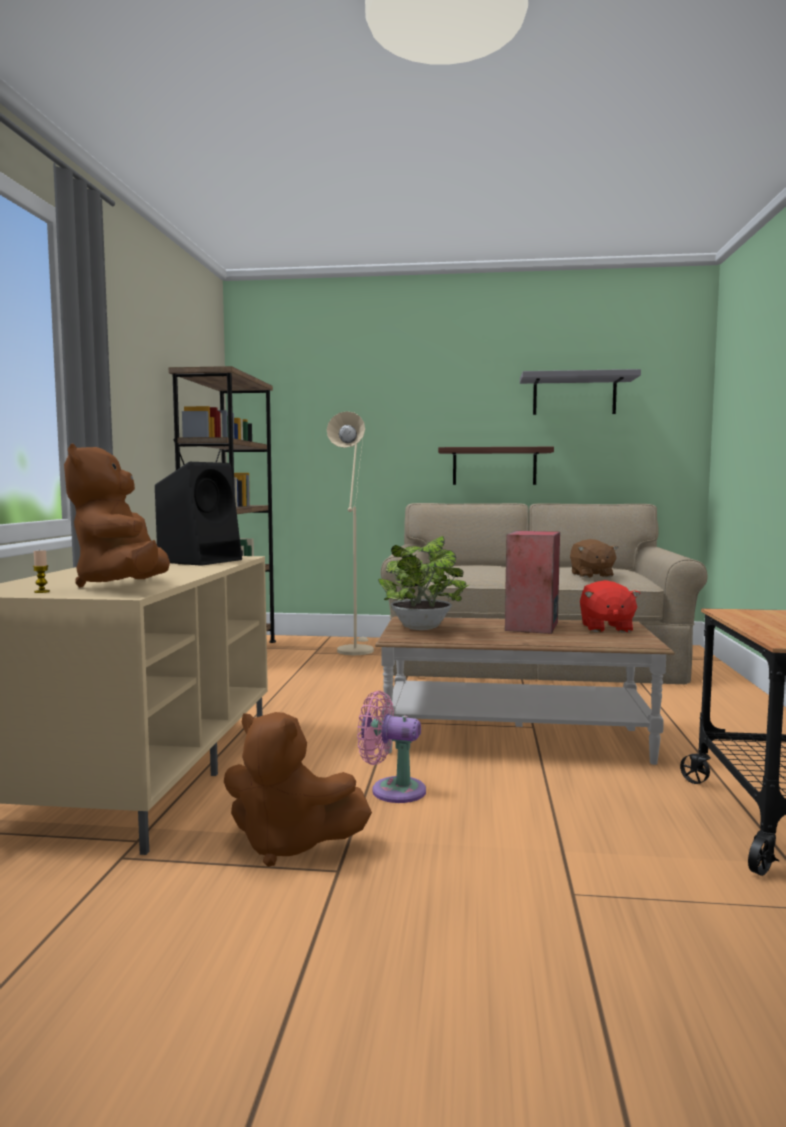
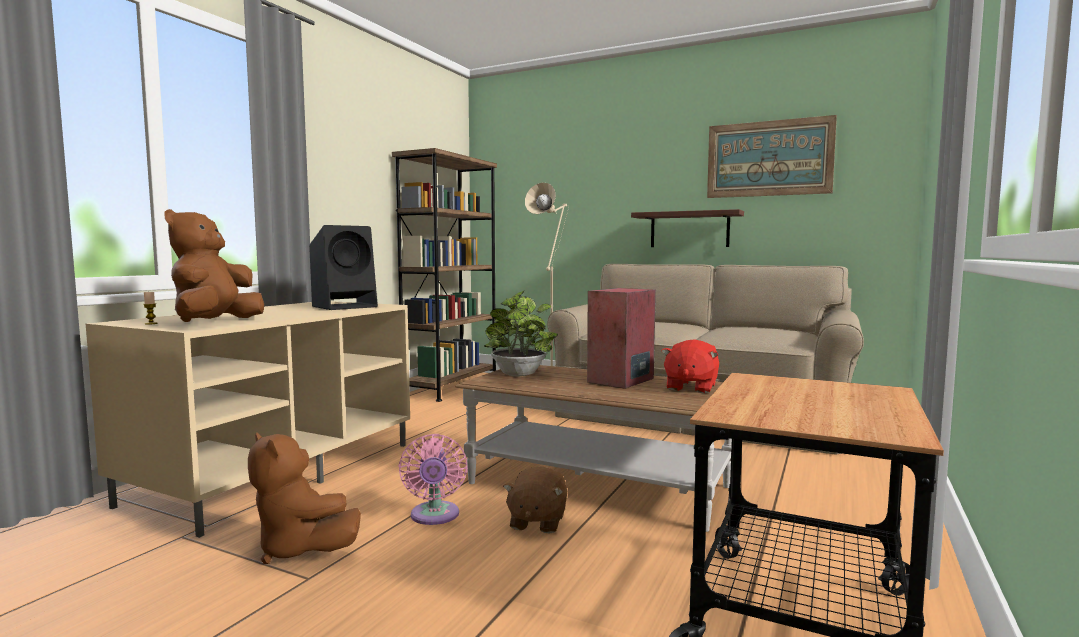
camera: 20 degrees right, 0 degrees up
pink fan [357,691,426,803] -> pink fan turned 135 degrees counterclockwise [399,434,468,525]
grey shelf [520,369,641,415] -> picture [707,115,837,198]
brown plush toy [570,539,619,578] -> brown plush toy moved to [503,466,567,534]

